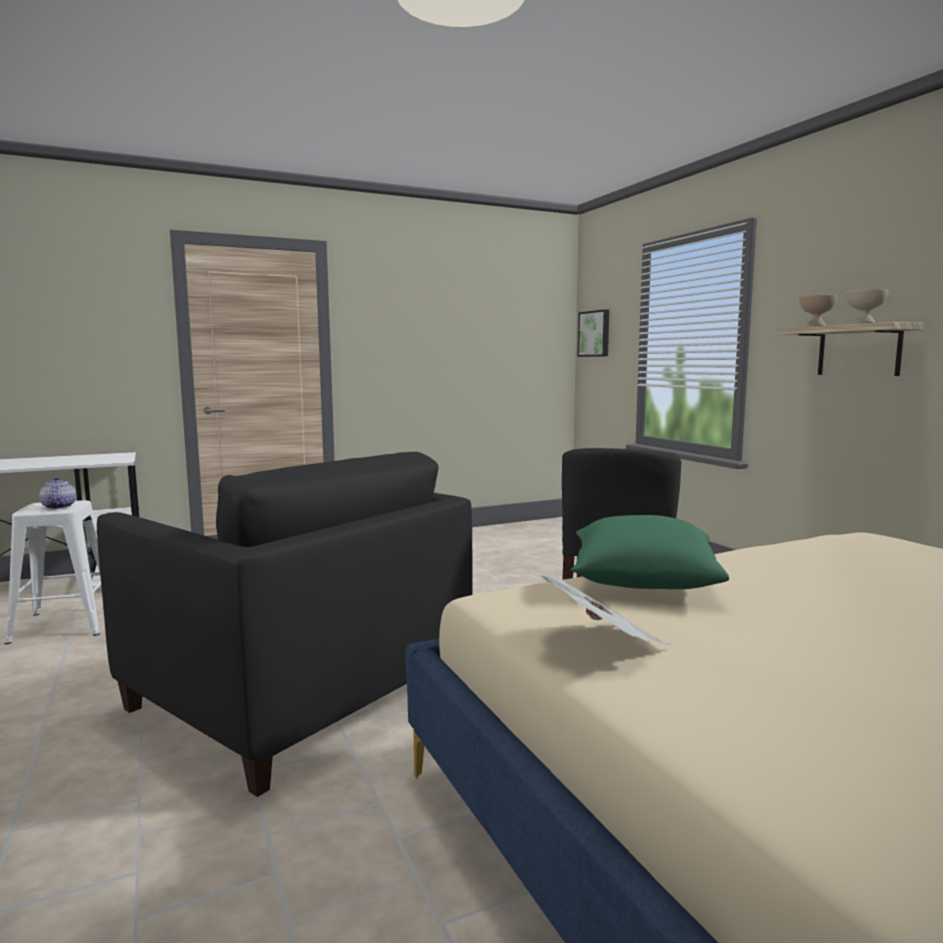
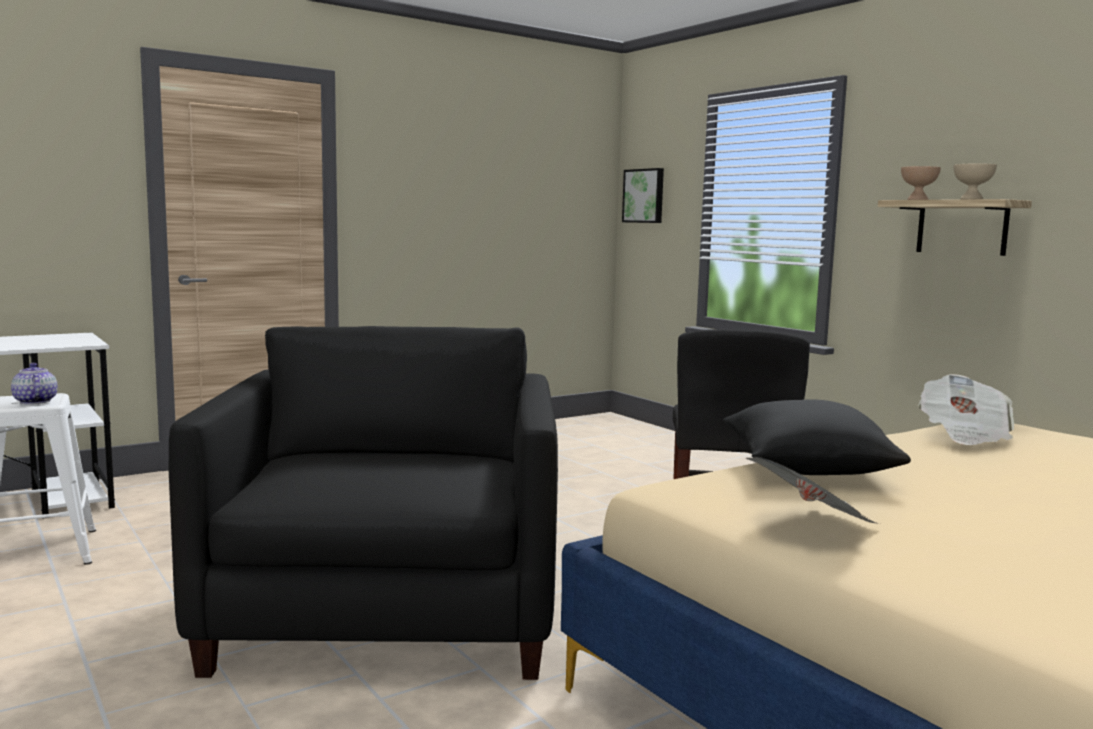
camera: 10 degrees left, 0 degrees up
black armchair [97,452,472,797] -> black armchair turned 120 degrees counterclockwise [169,326,558,680]
green pillow [571,515,729,589] -> black pillow [723,399,911,475]
none -> newspaper [918,374,1014,445]

